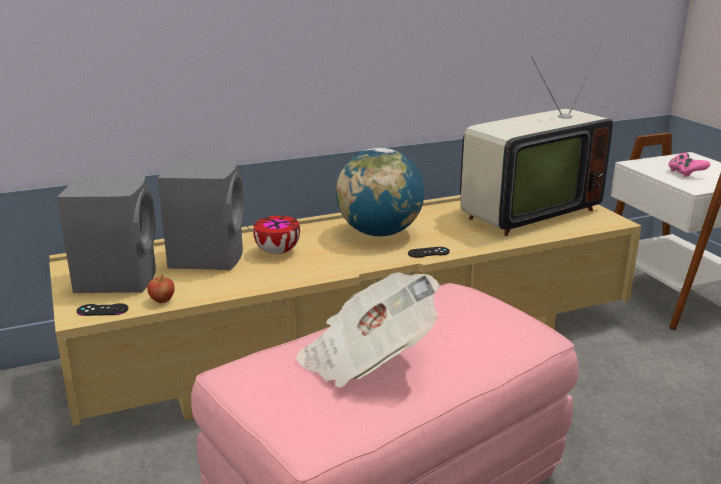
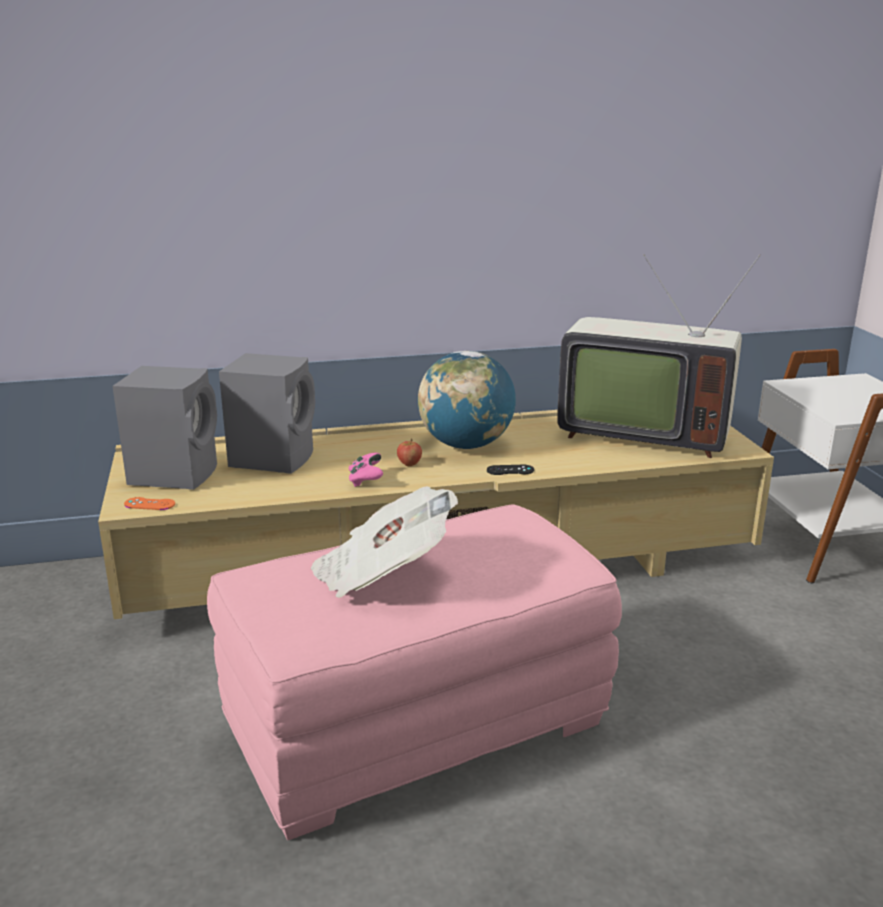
camera: 10 degrees right, 0 degrees up
black game controller [77,303,128,316] -> orange game controller [124,497,175,510]
apple [147,274,175,303] -> apple moved to [397,439,422,466]
bowl [253,216,300,254] -> none
television [460,42,613,236] -> television turned 45 degrees clockwise [557,254,761,458]
pink game controller [668,153,710,177] -> pink game controller moved to [349,453,383,487]

